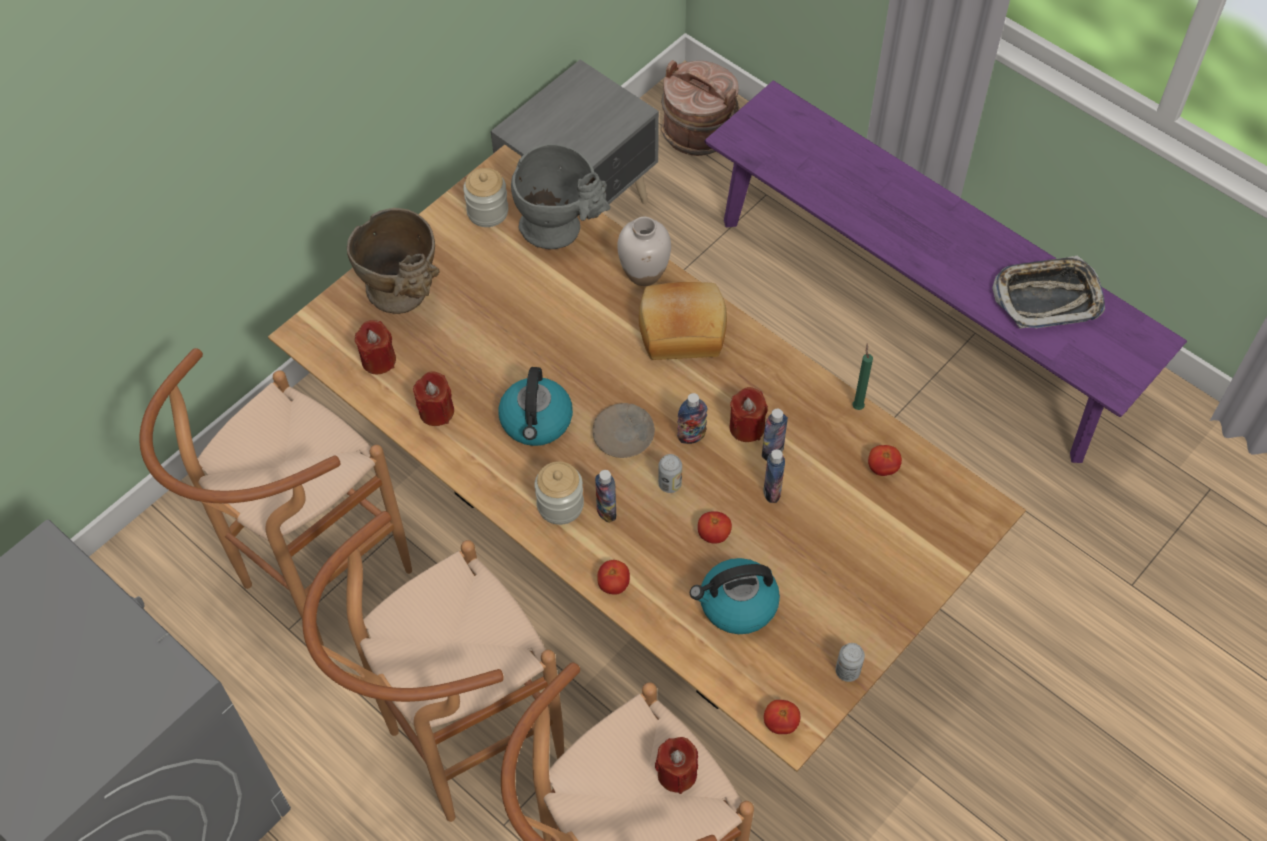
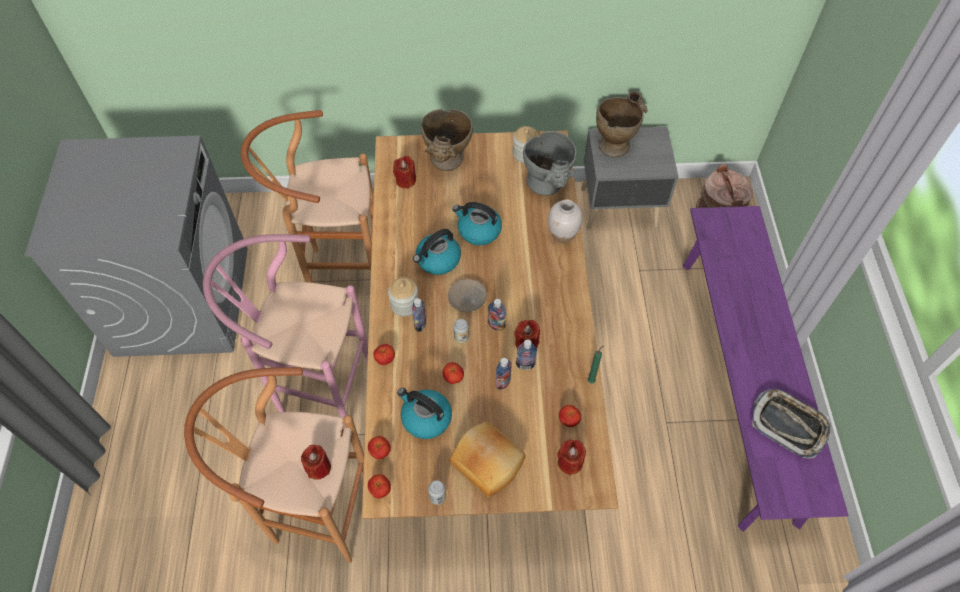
camera: 45 degrees right, 0 degrees up
brown stool [302,511,564,822] -> pink stool [203,234,368,428]
red candle [413,371,454,426] -> red candle moved to [557,439,586,476]
bread [639,282,727,360] -> bread moved to [450,422,526,497]
none -> tomato [368,436,391,459]
none -> kettle [452,202,502,245]
none -> beige vase [596,91,648,157]

